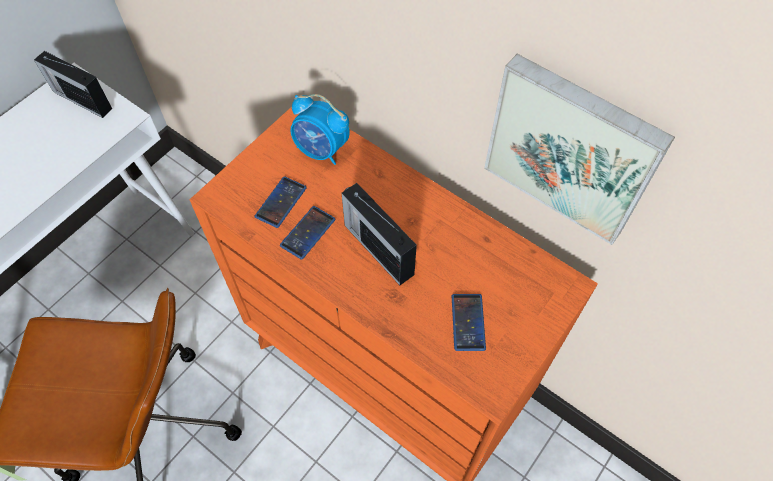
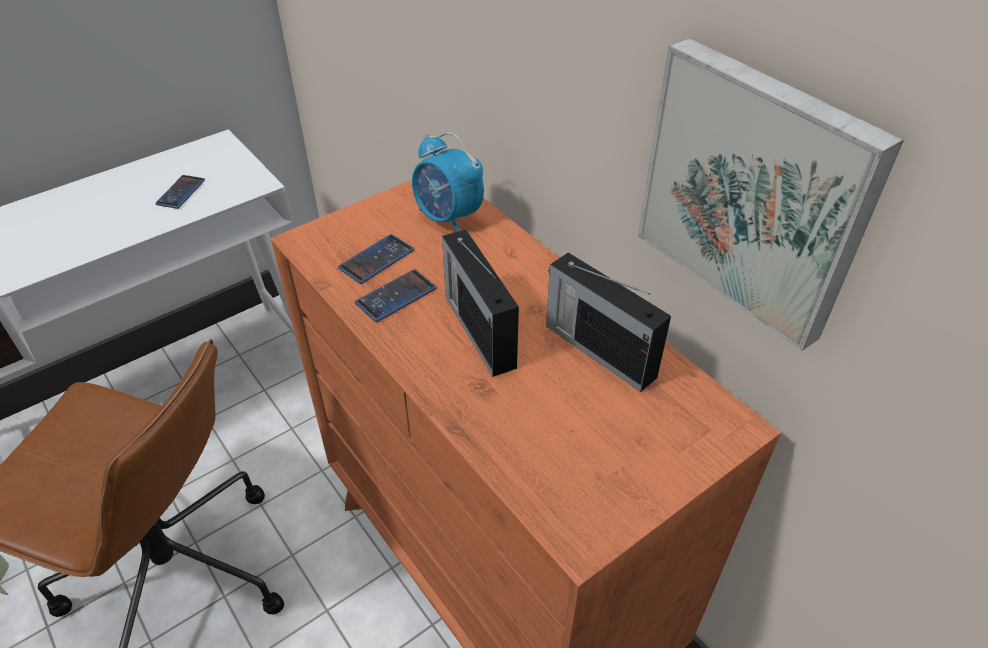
camera: 15 degrees right, 15 degrees down
radio [34,51,112,118] -> radio moved to [546,252,671,392]
phone [452,294,486,351] -> phone moved to [155,175,205,209]

